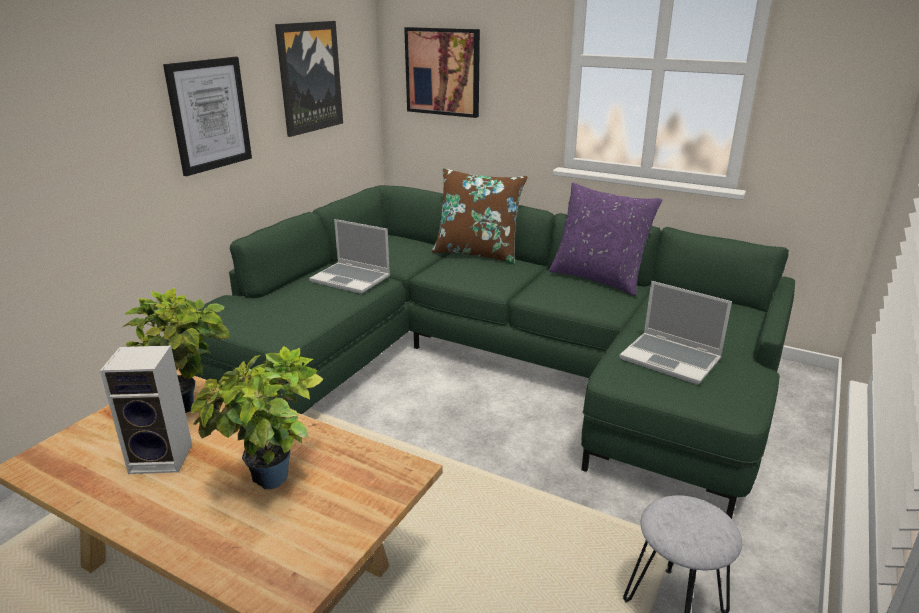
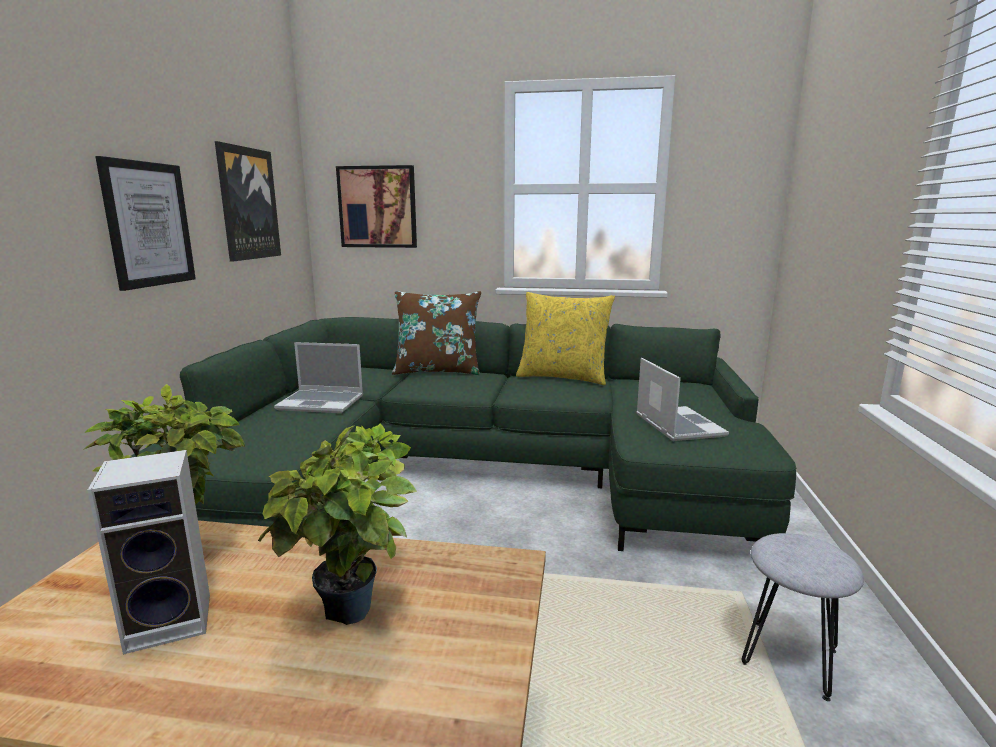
camera: 20 degrees left, 10 degrees down
purple pillow [549,183,662,296] -> yellow pillow [516,292,615,385]
laptop [619,281,732,385] -> laptop turned 120 degrees counterclockwise [636,358,729,441]

